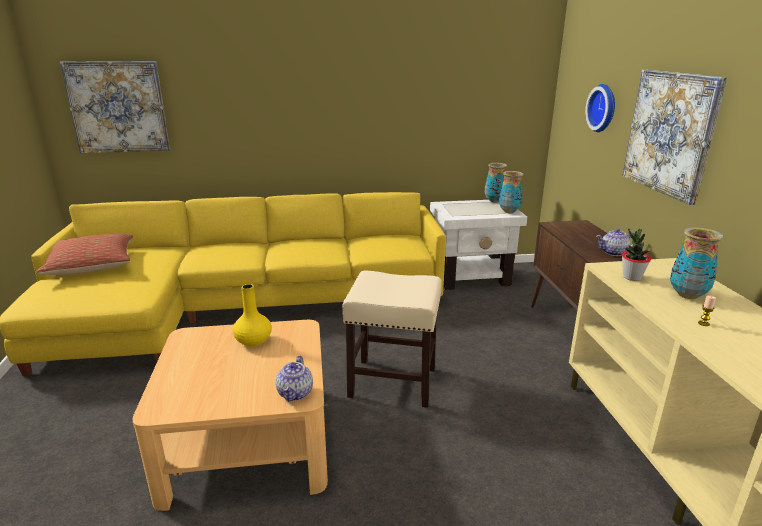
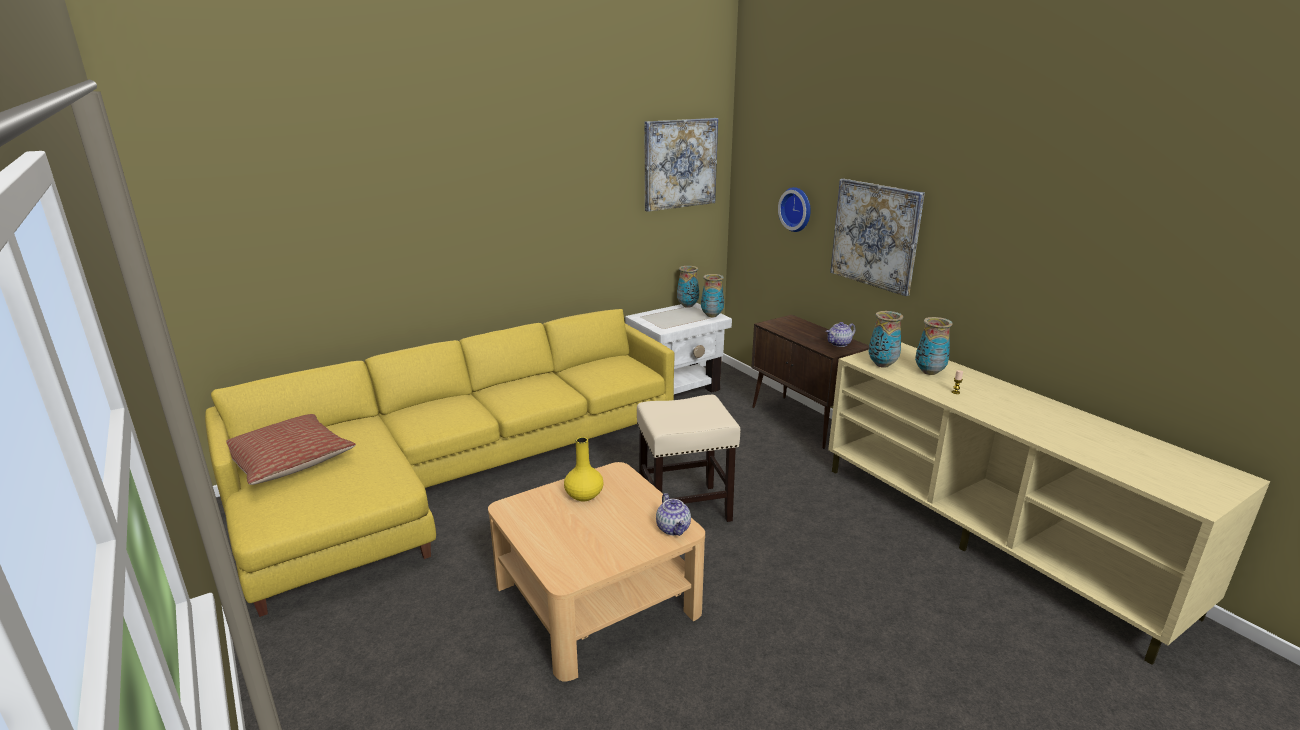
camera: 25 degrees left, 0 degrees up
picture [60,61,170,153] -> picture moved to [645,118,718,212]
potted plant [622,229,651,281] -> vase [869,311,903,368]

